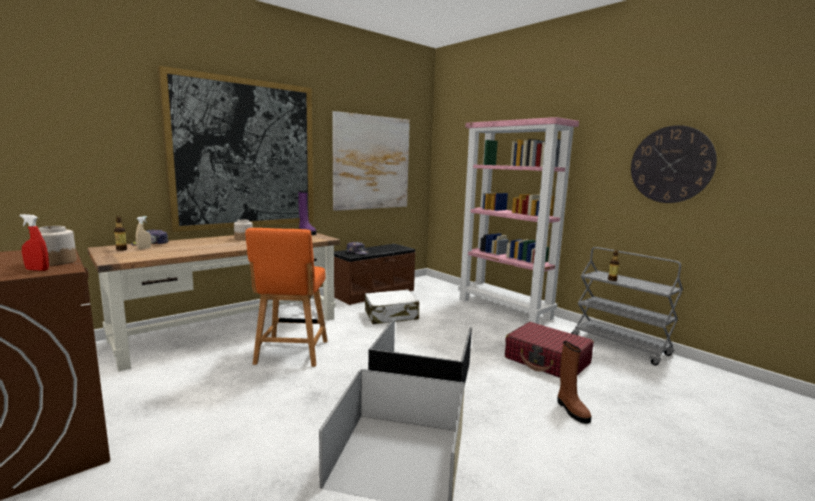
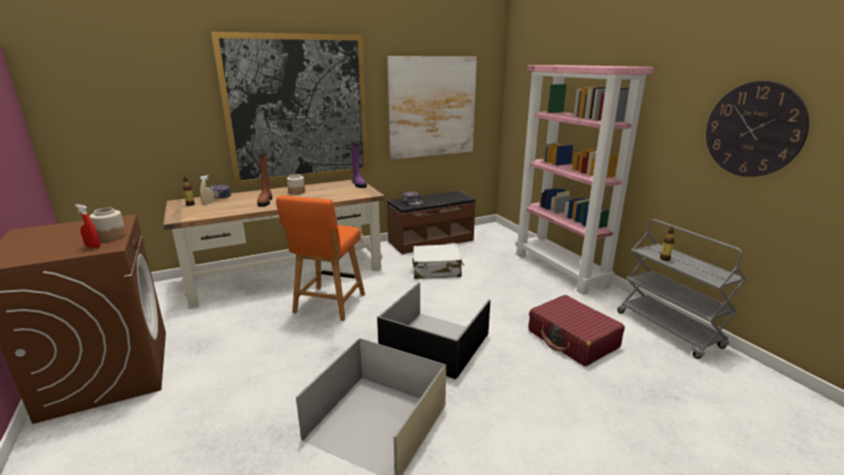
camera: 15 degrees right, 10 degrees up
brown boot [557,341,591,424] -> brown boot moved to [257,154,272,207]

